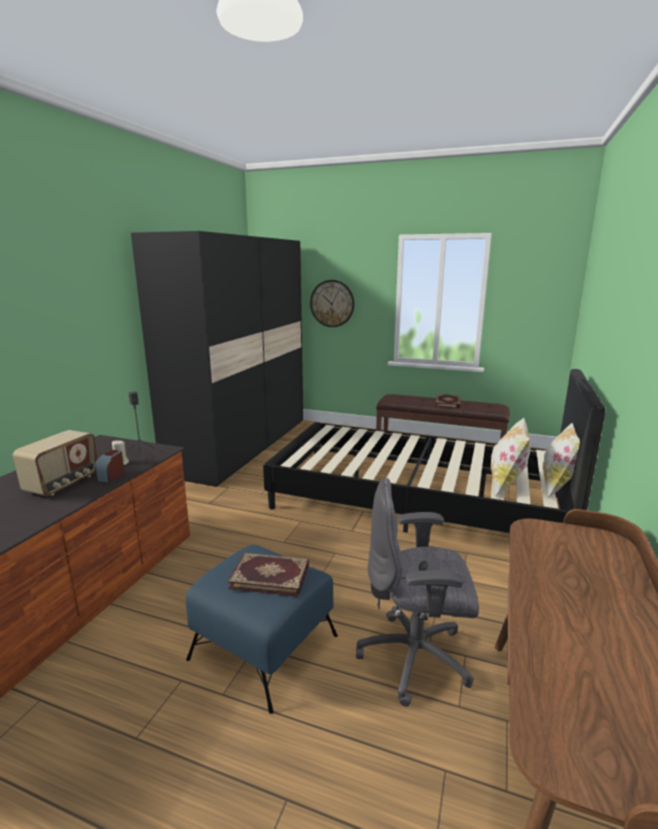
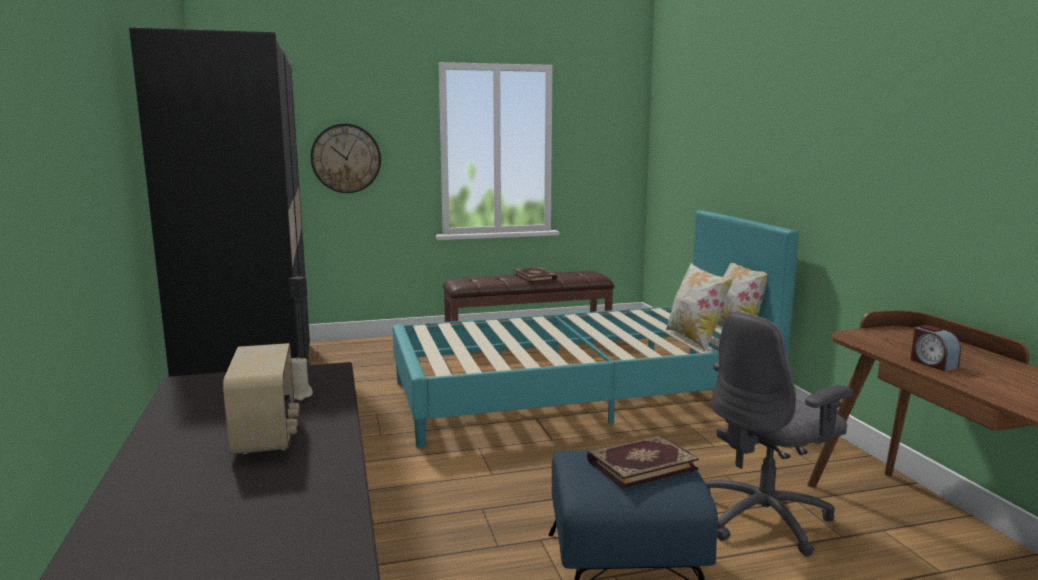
camera: 35 degrees left, 5 degrees down
alarm clock [95,450,125,483] -> alarm clock moved to [910,325,961,371]
black bed [263,369,606,533] -> turquoise bed [392,210,799,448]

